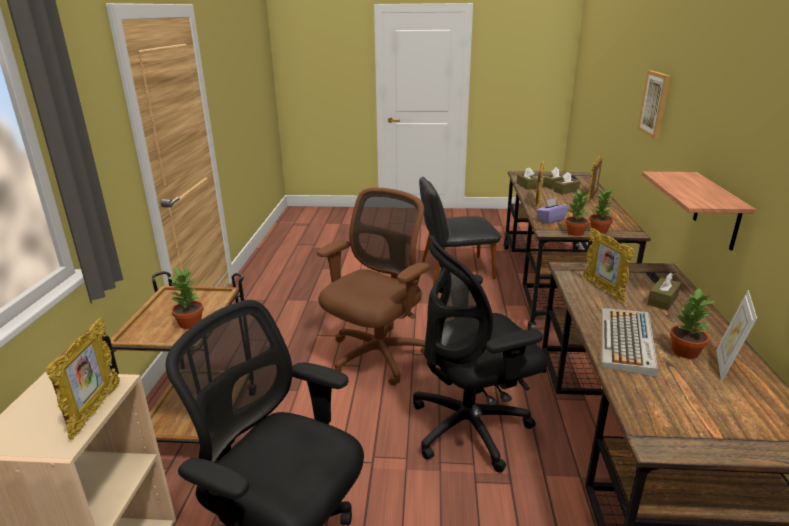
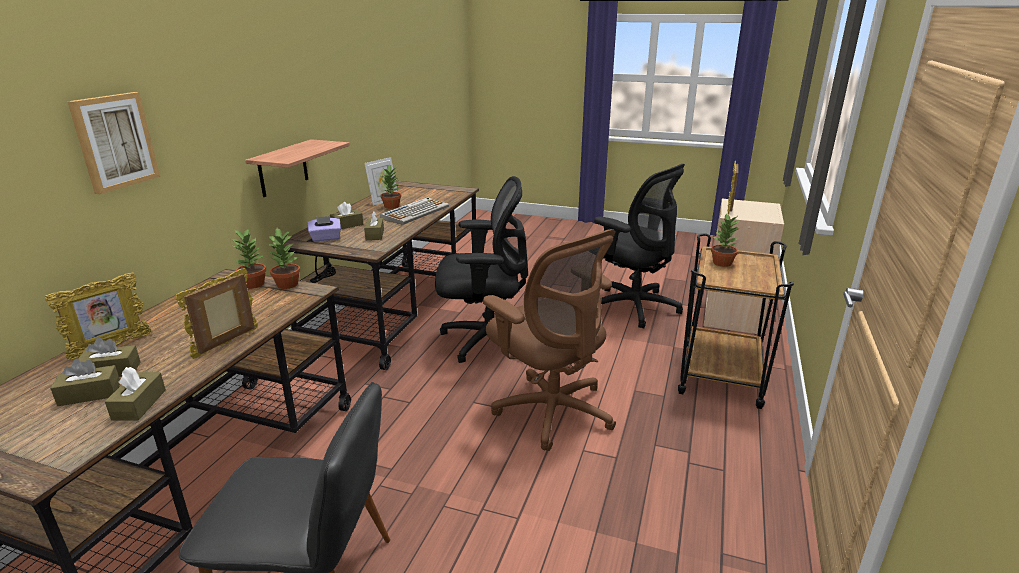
camera: 165 degrees left, 0 degrees up
brown office chair [317,188,430,386] -> brown office chair turned 90 degrees counterclockwise [483,229,616,451]
purple tissue box [536,198,568,224] -> purple tissue box moved to [308,216,341,242]
picture frame [583,228,634,303] -> brown tissue box [364,211,384,240]

